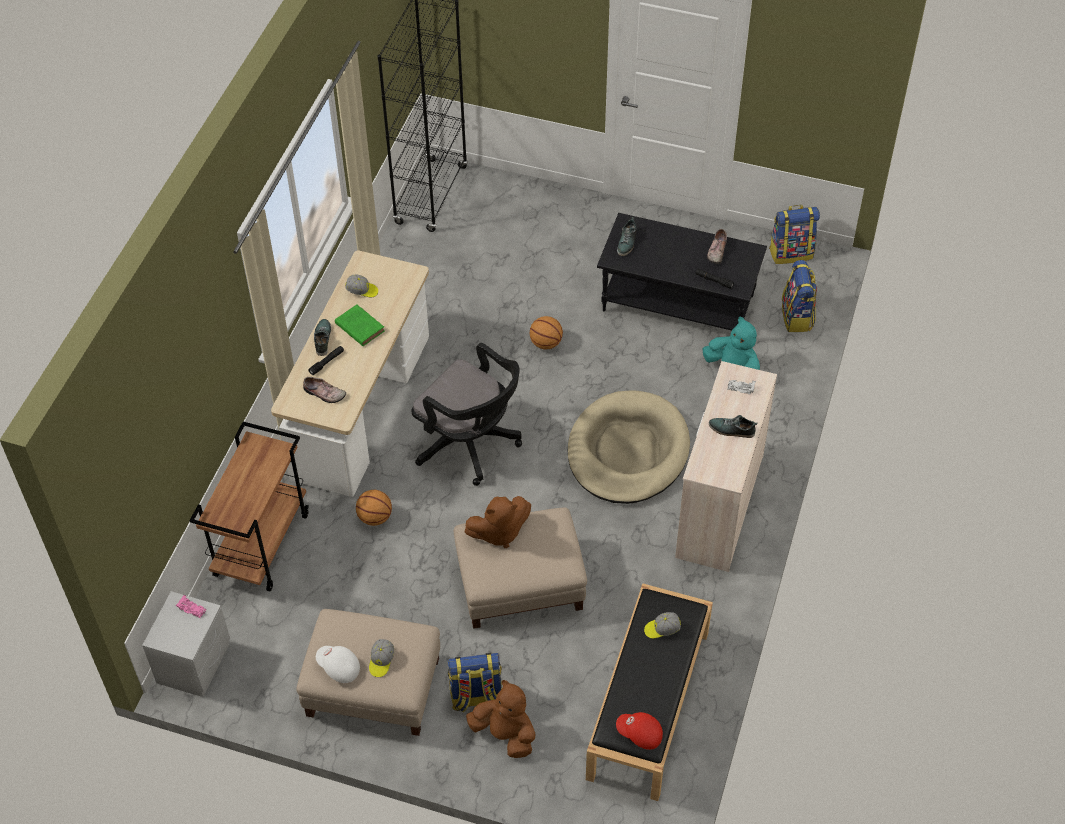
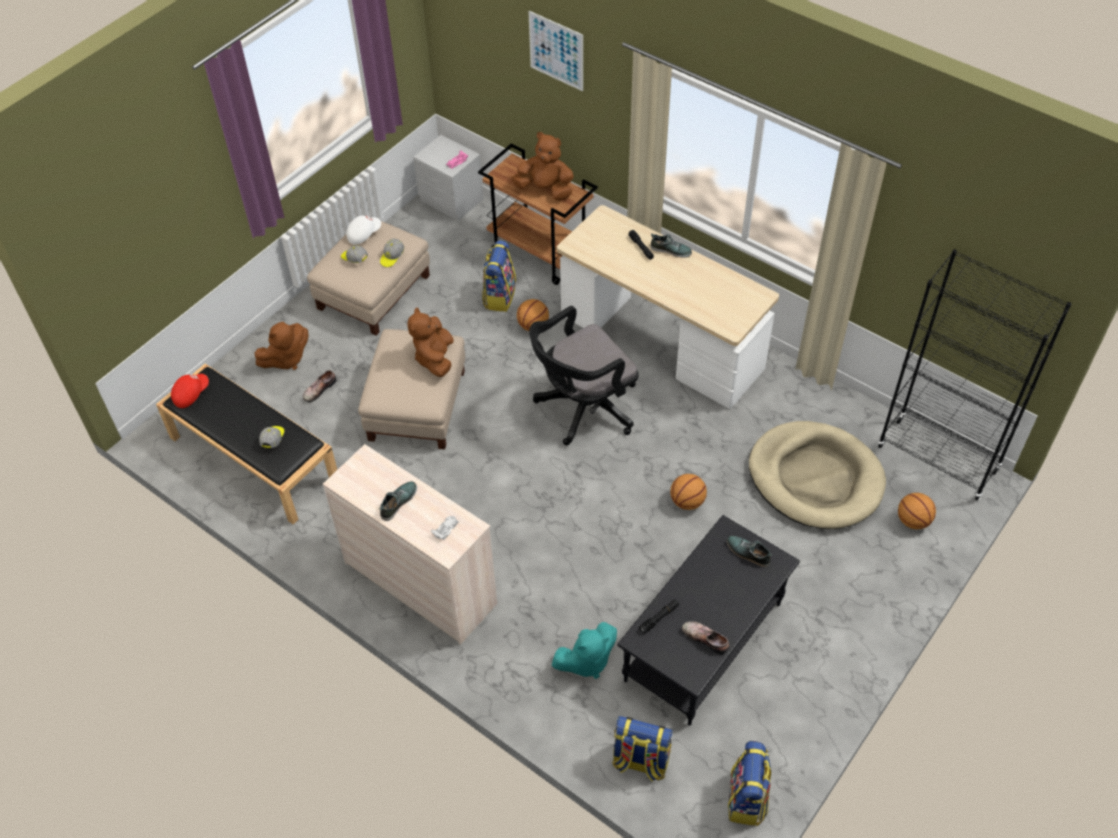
camera: 110 degrees right, 0 degrees up
shoe [303,377,346,403] -> shoe moved to [303,370,336,402]
green book [335,304,385,346] -> none
cap [345,275,378,297] -> cap moved to [380,239,404,267]
backpack [447,653,502,713] -> backpack moved to [482,240,516,312]
beige dog bed [568,390,690,504] -> beige dog bed moved to [749,421,886,529]
none -> brown plush toy [511,132,574,201]
none -> picture [528,11,583,91]
none -> basketball [898,493,936,529]

